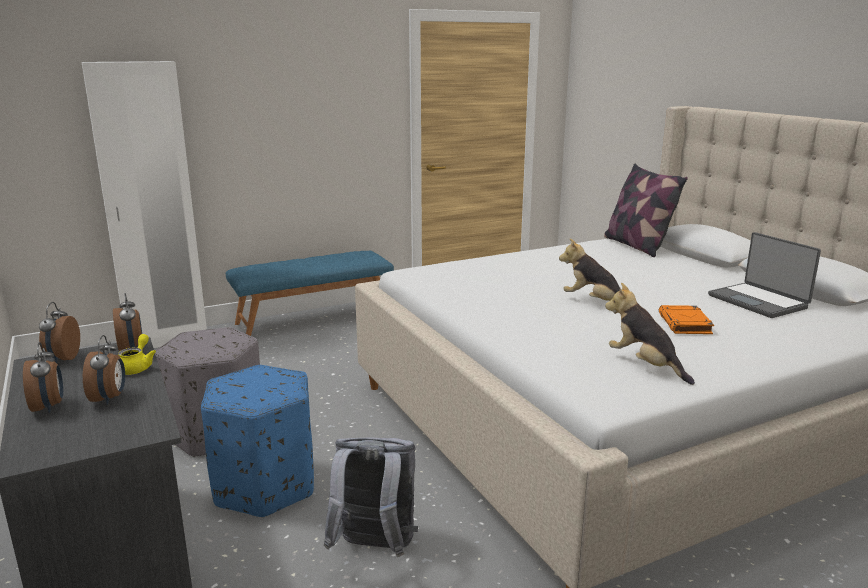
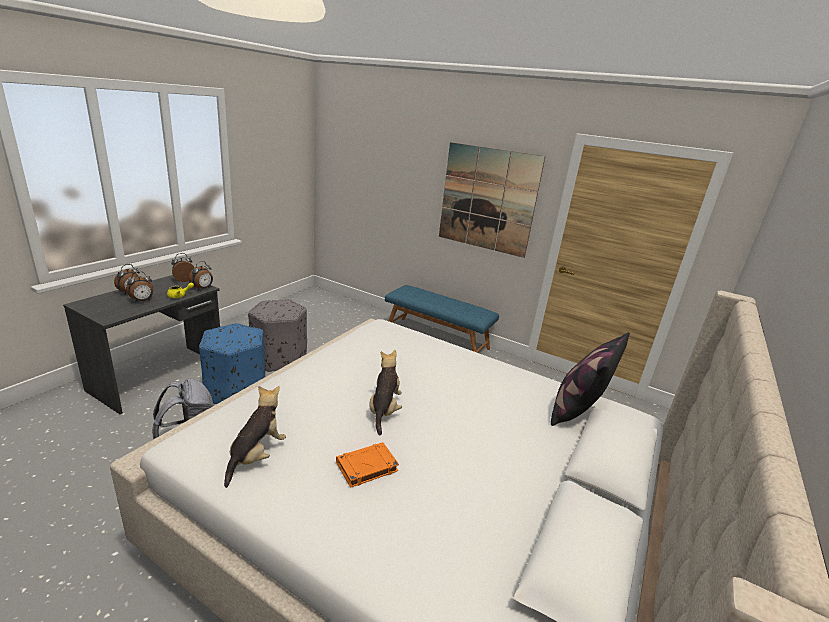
camera: 55 degrees right, 5 degrees up
white wardrobe [82,61,207,348] -> none
laptop [708,232,821,318] -> none
none -> picture [439,142,545,258]

